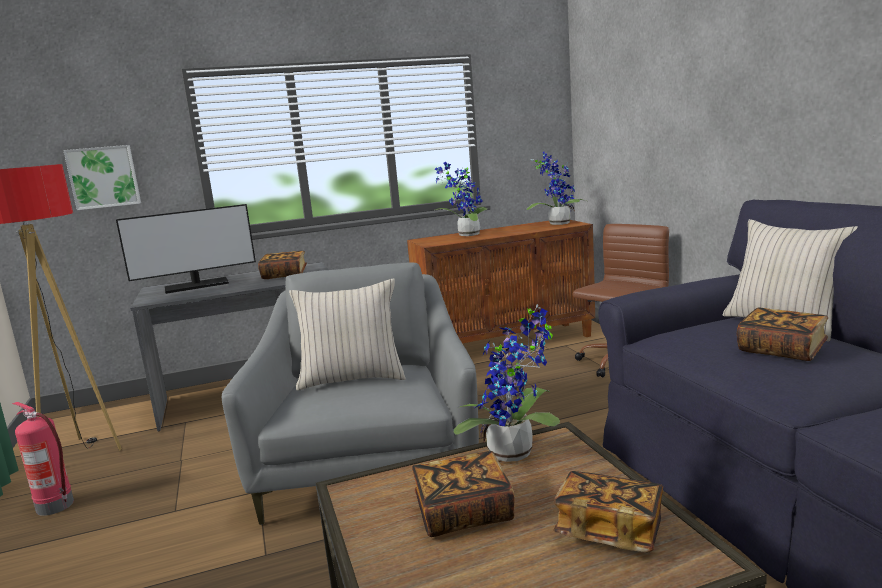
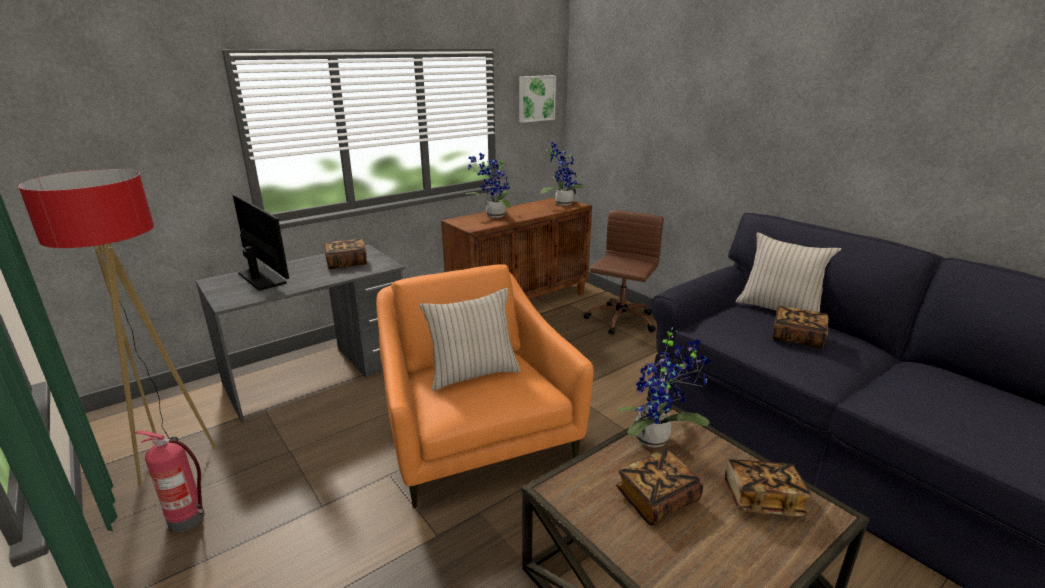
camera: 20 degrees left, 10 degrees up
picture [63,145,141,210] -> picture moved to [519,75,556,123]
monitor [116,204,256,294] -> monitor turned 90 degrees counterclockwise [233,194,289,291]
grey armchair [222,262,479,525] -> orange armchair [376,264,594,508]

